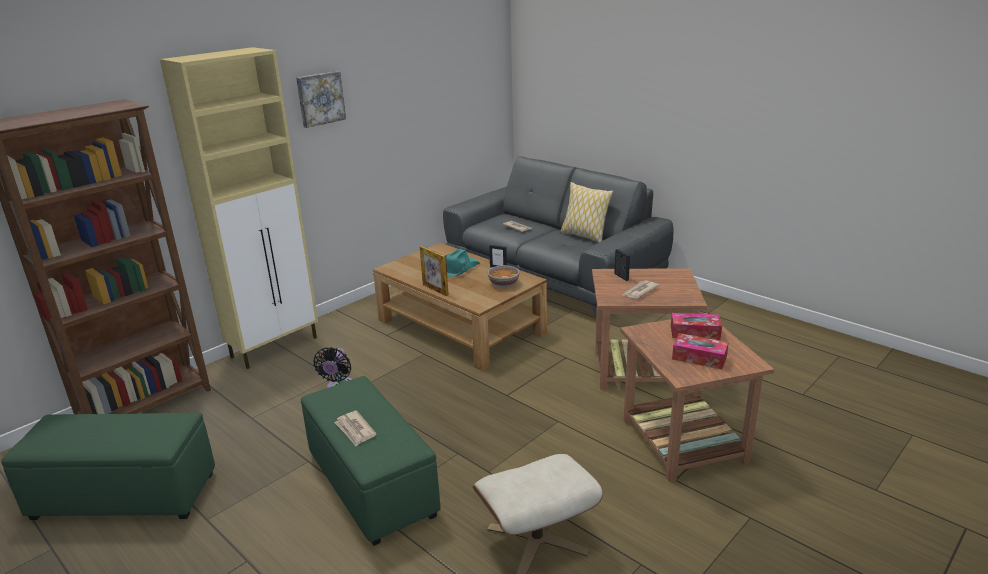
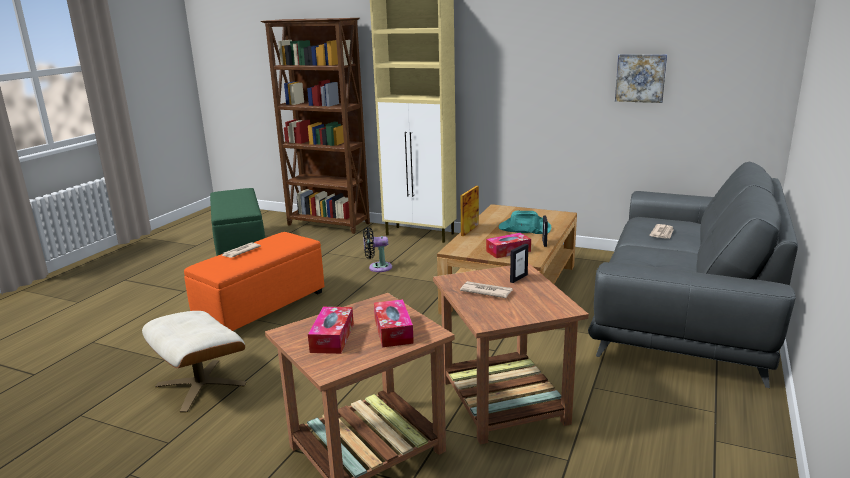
camera: 70 degrees right, 5 degrees down
picture [296,71,346,128] -> picture moved to [615,54,667,103]
green ottoman [301,376,441,546] -> orange ottoman [184,232,324,331]
bowl [488,265,519,287] -> tissue box [486,233,531,258]
pillow [560,182,613,243] -> none

